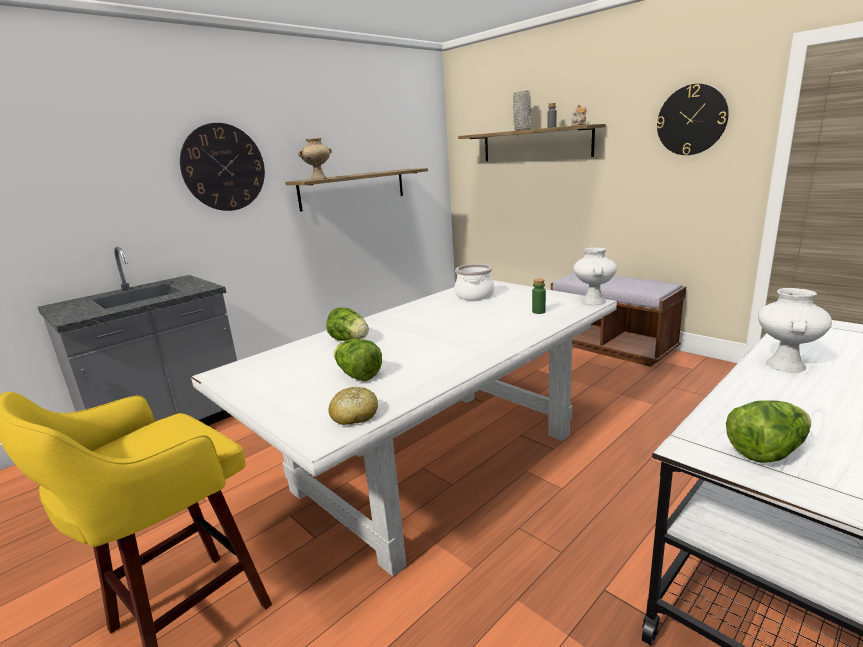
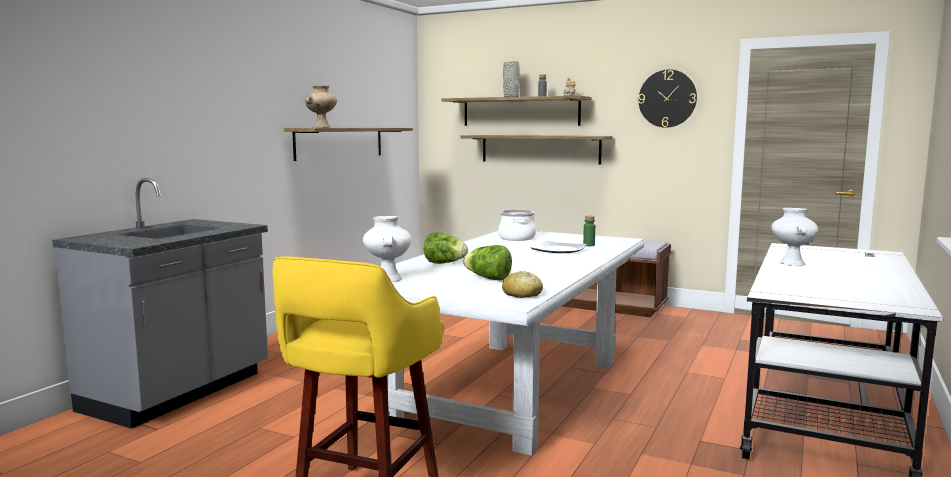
camera: 20 degrees left, 10 degrees down
wall clock [180,123,265,211] -> none
white vase [573,248,617,305] -> white vase moved to [363,216,412,282]
lettuce [726,400,811,463] -> none
none -> shelf [460,135,612,164]
none -> plate [530,241,587,253]

